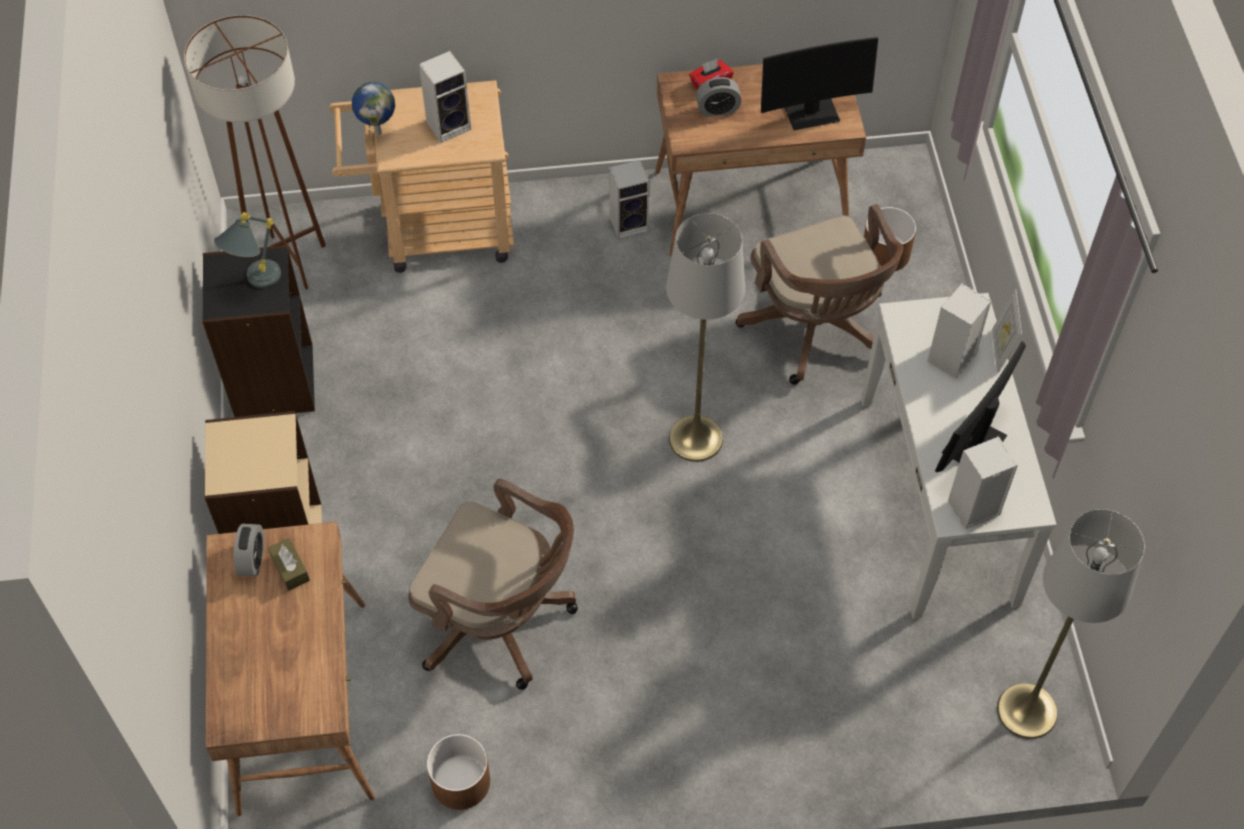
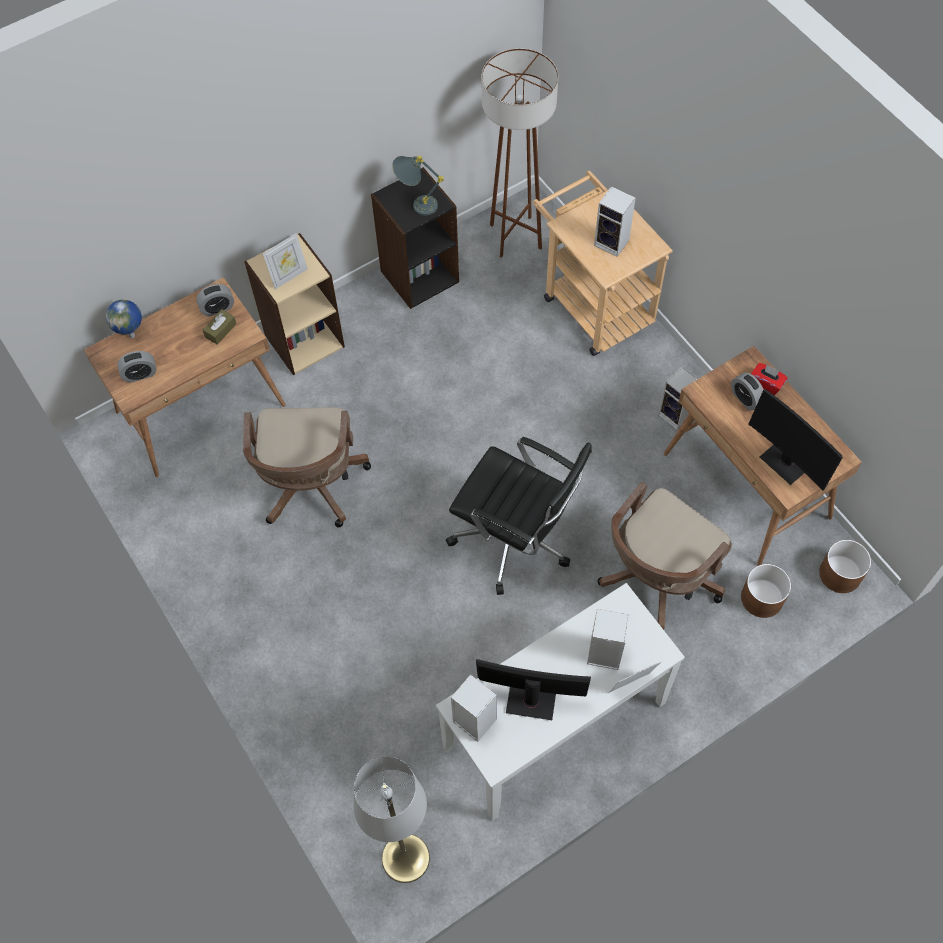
camera: 65 degrees right, 5 degrees up
globe [352,82,395,135] -> globe moved to [106,300,142,338]
brown planter [427,734,490,810] -> brown planter moved to [819,540,871,593]
grey floor lamp [666,213,745,462] -> black office chair [446,437,592,595]
none -> alarm clock [117,351,157,383]
none -> picture frame [263,233,308,289]

